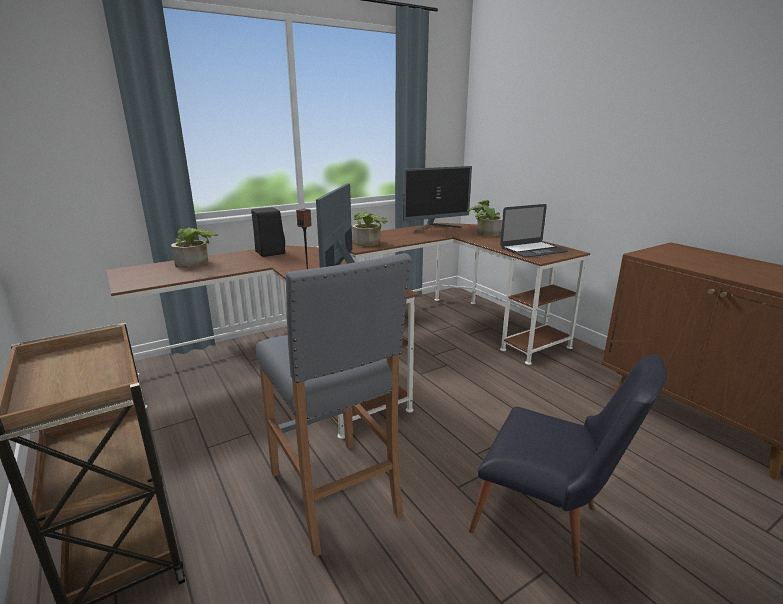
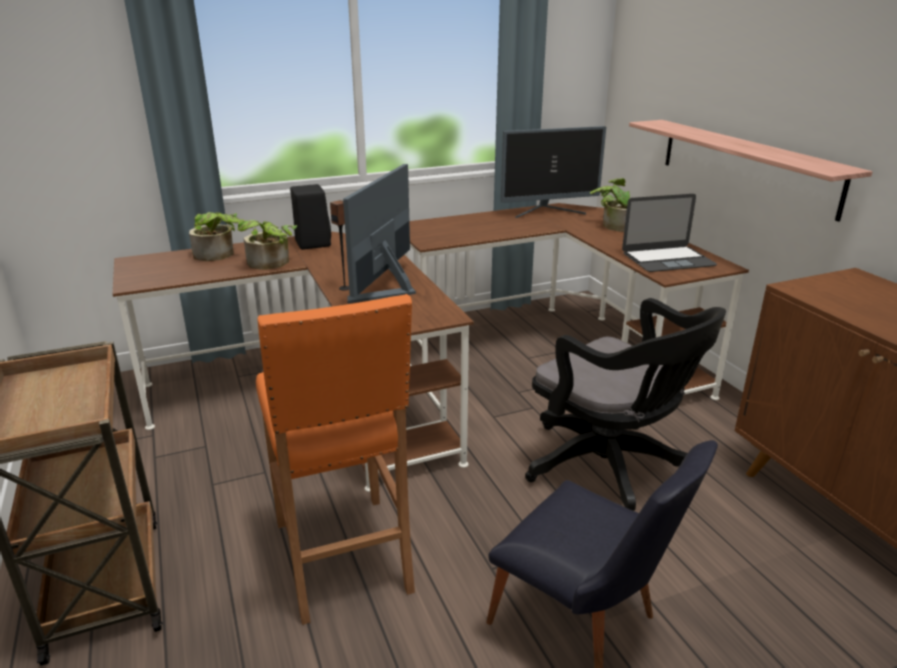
camera: 10 degrees right, 5 degrees up
grey stool [256,253,412,557] -> orange stool [256,294,415,625]
potted plant [352,212,388,246] -> potted plant moved to [237,219,297,270]
none -> black office chair [525,298,726,511]
none -> shelf [629,120,873,222]

